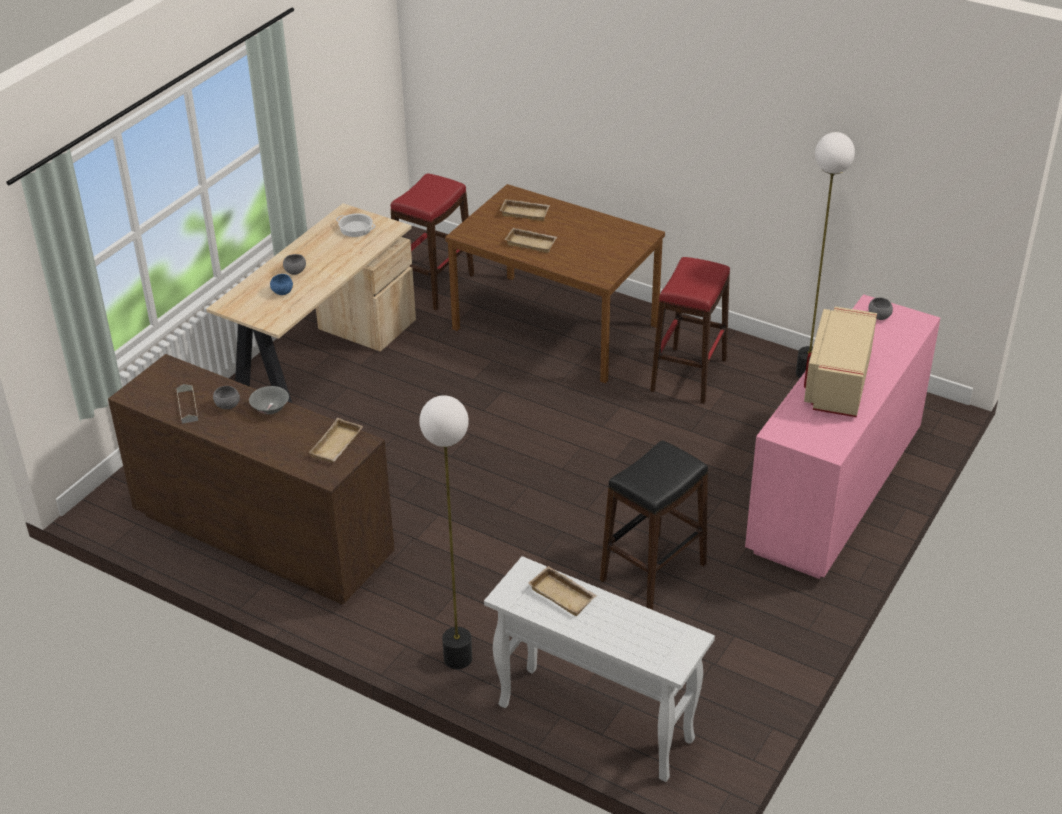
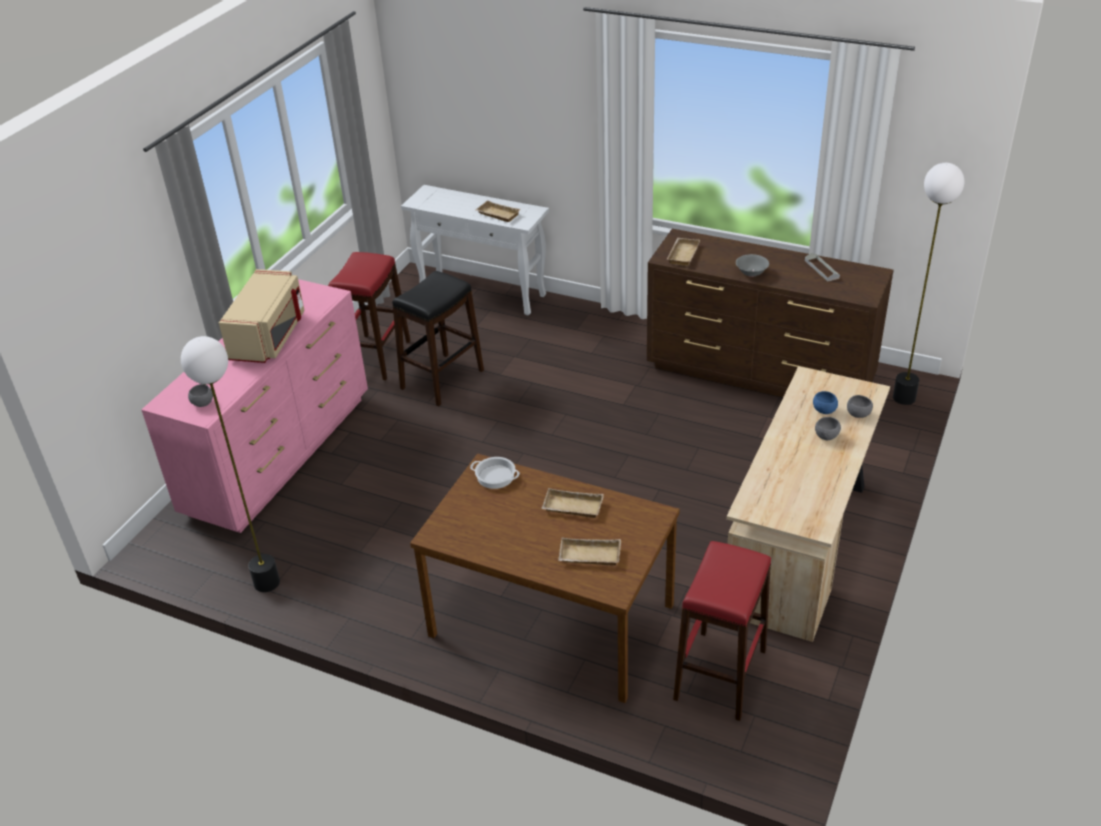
camera: 175 degrees right, 0 degrees up
grey bowl [213,386,240,409] -> grey bowl moved to [847,395,873,418]
cooking pot [336,213,376,237] -> cooking pot moved to [470,457,520,489]
floor lamp [419,395,472,669] -> floor lamp moved to [893,163,964,405]
red stool [650,257,730,404] -> red stool moved to [328,252,411,380]

